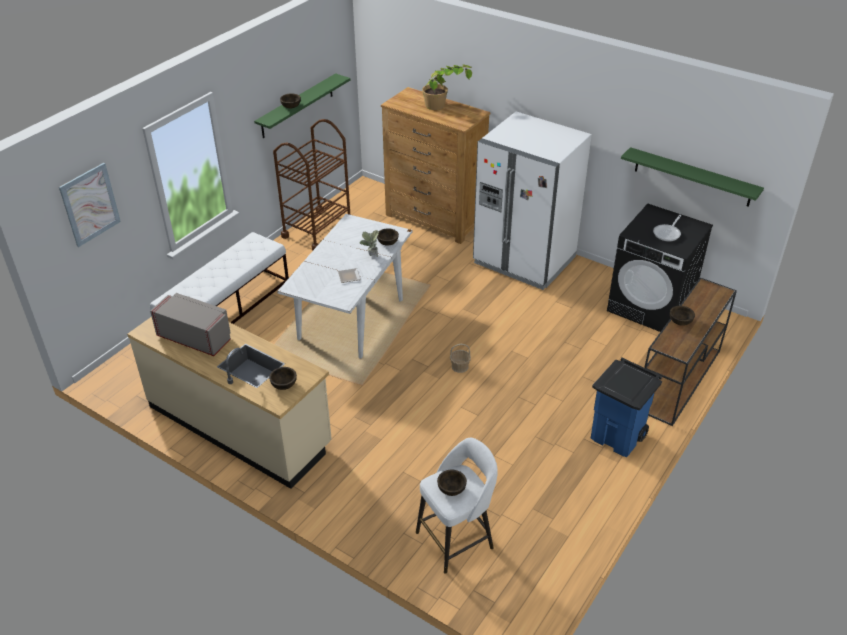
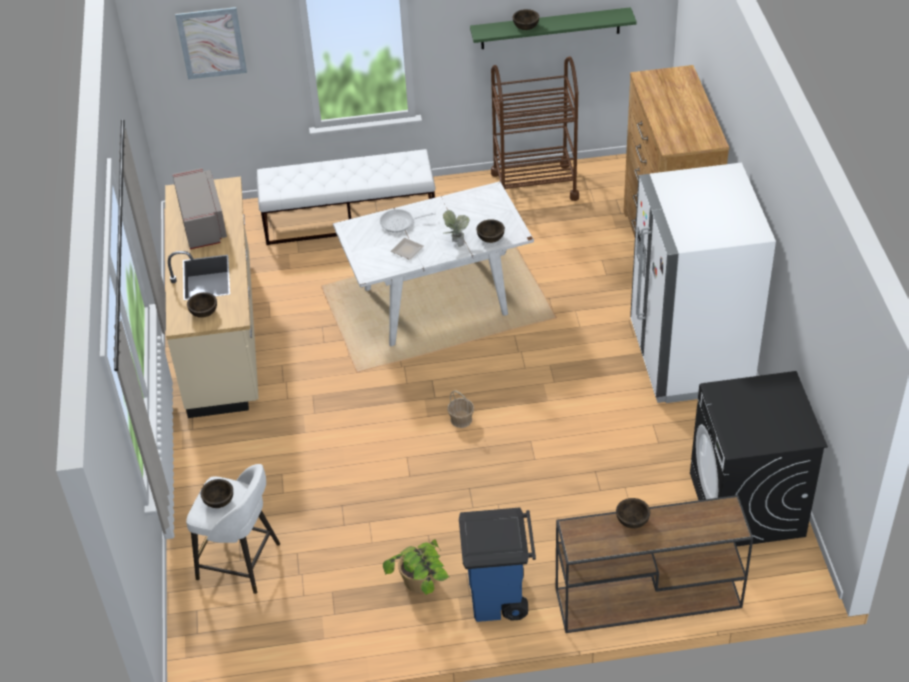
camera: 50 degrees right, 5 degrees up
potted plant [422,65,472,110] -> potted plant moved to [383,539,450,595]
green shelf [621,147,764,207] -> none
frying pan [653,215,682,241] -> frying pan moved to [380,209,436,233]

